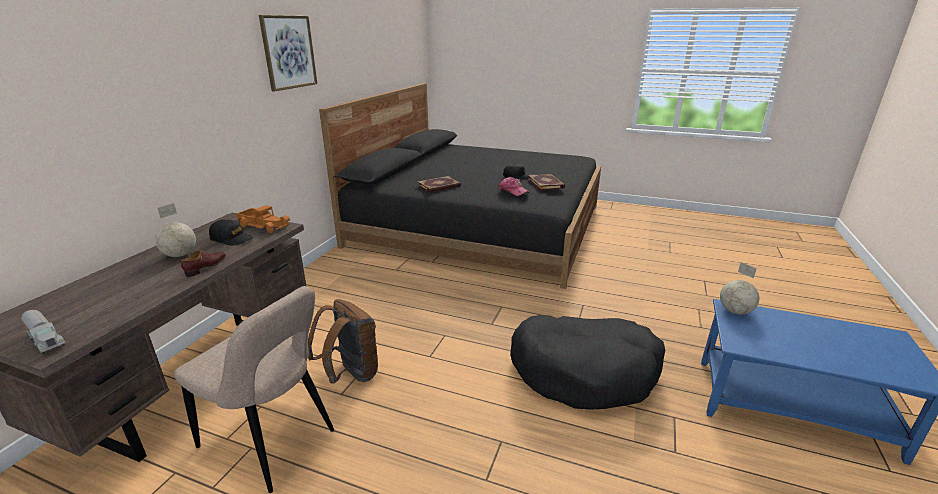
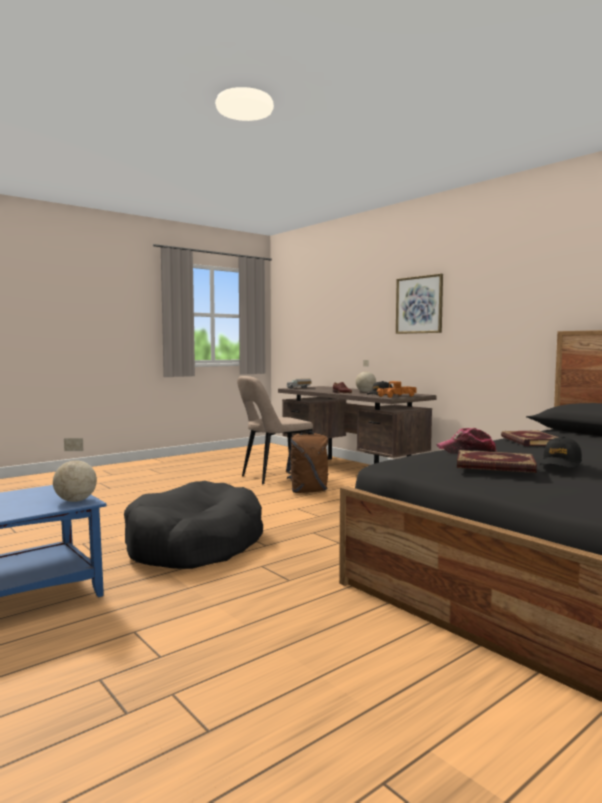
camera: 120 degrees right, 20 degrees down
picture [259,15,317,91] -> picture moved to [396,274,443,334]

